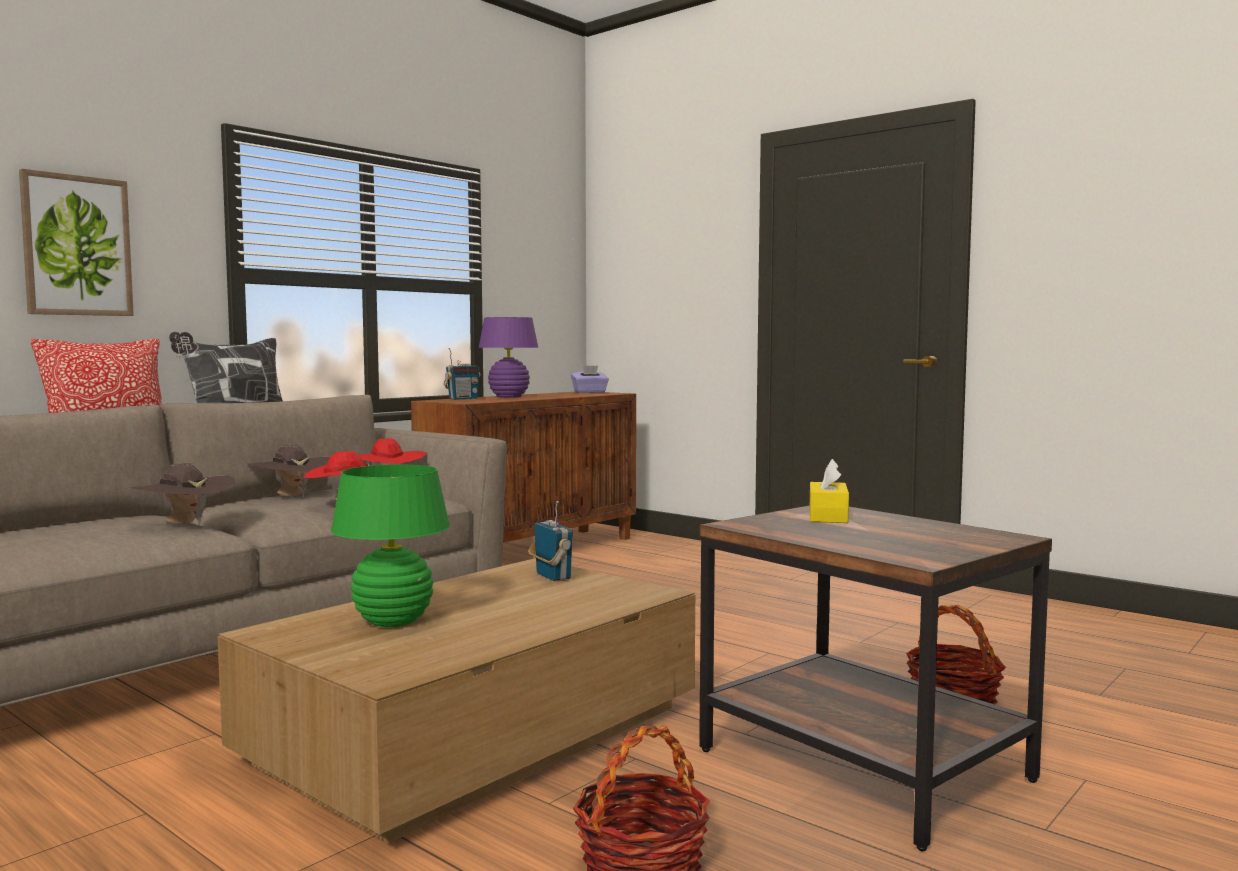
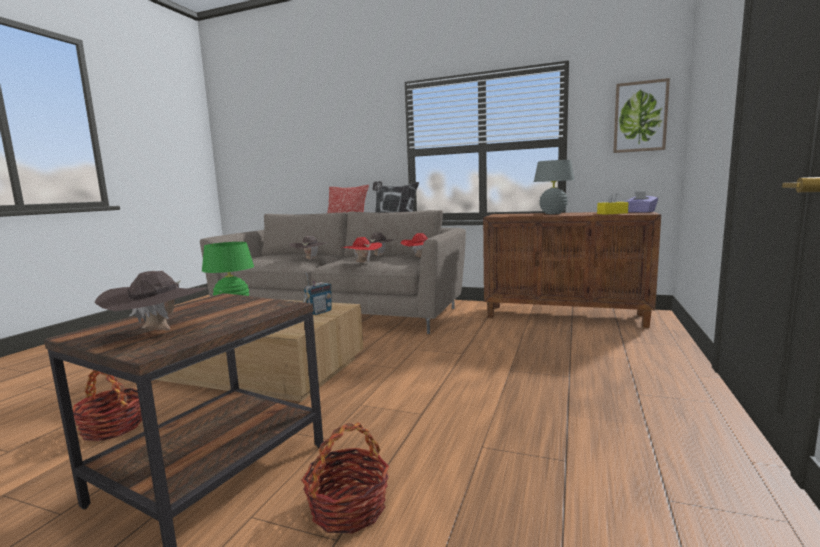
camera: 70 degrees right, 5 degrees up
picture [19,169,134,316] -> picture moved to [613,78,670,153]
radio [443,348,480,400] -> none
purple table lamp [479,317,539,398] -> grey table lamp [534,160,574,214]
yellow tissue box [809,459,849,523] -> yellow tissue box moved to [597,192,628,215]
none -> brown hat [94,271,207,331]

